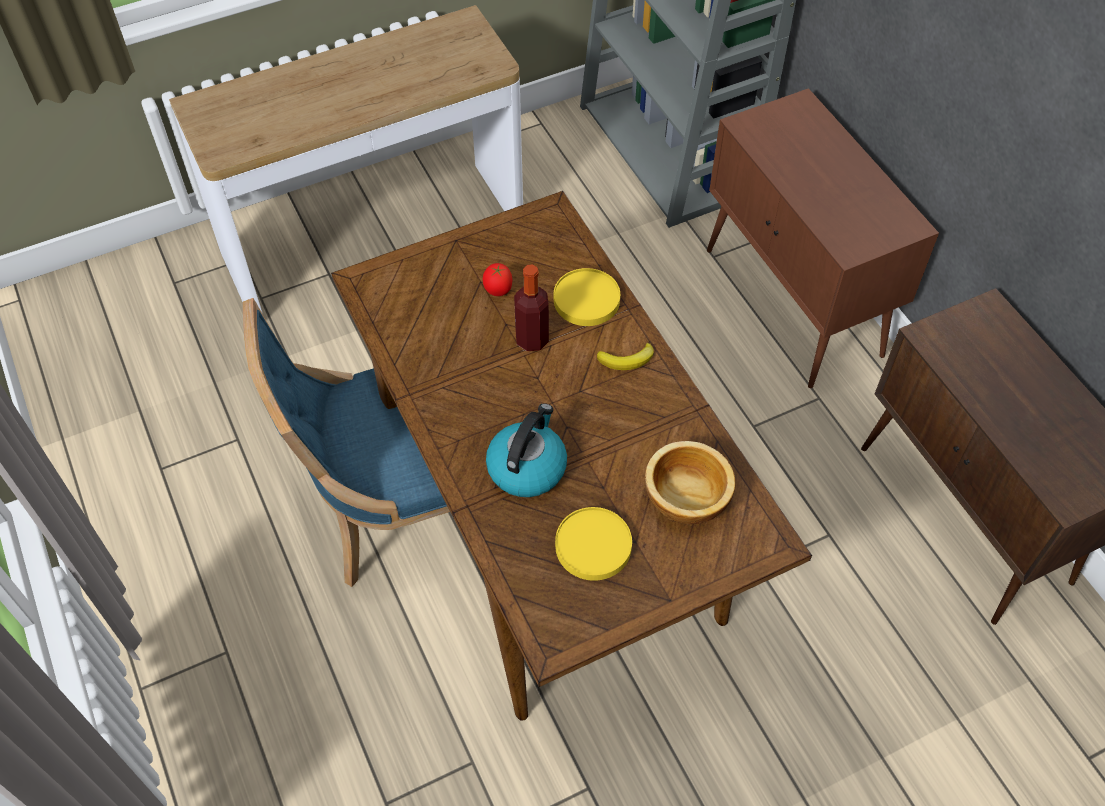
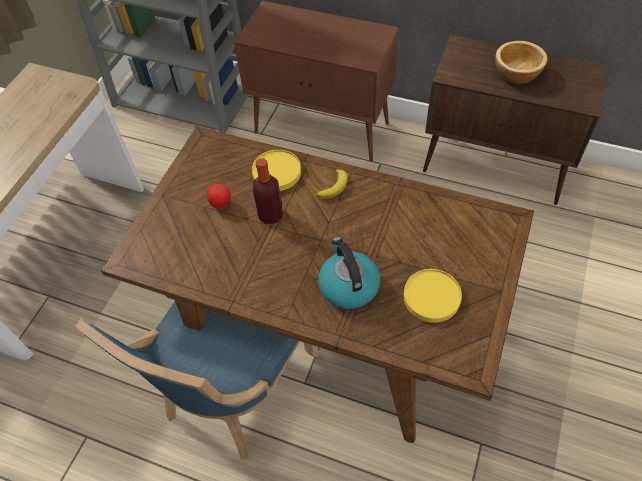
camera: 40 degrees left, 0 degrees up
bowl [645,441,736,524] -> bowl moved to [495,41,548,84]

